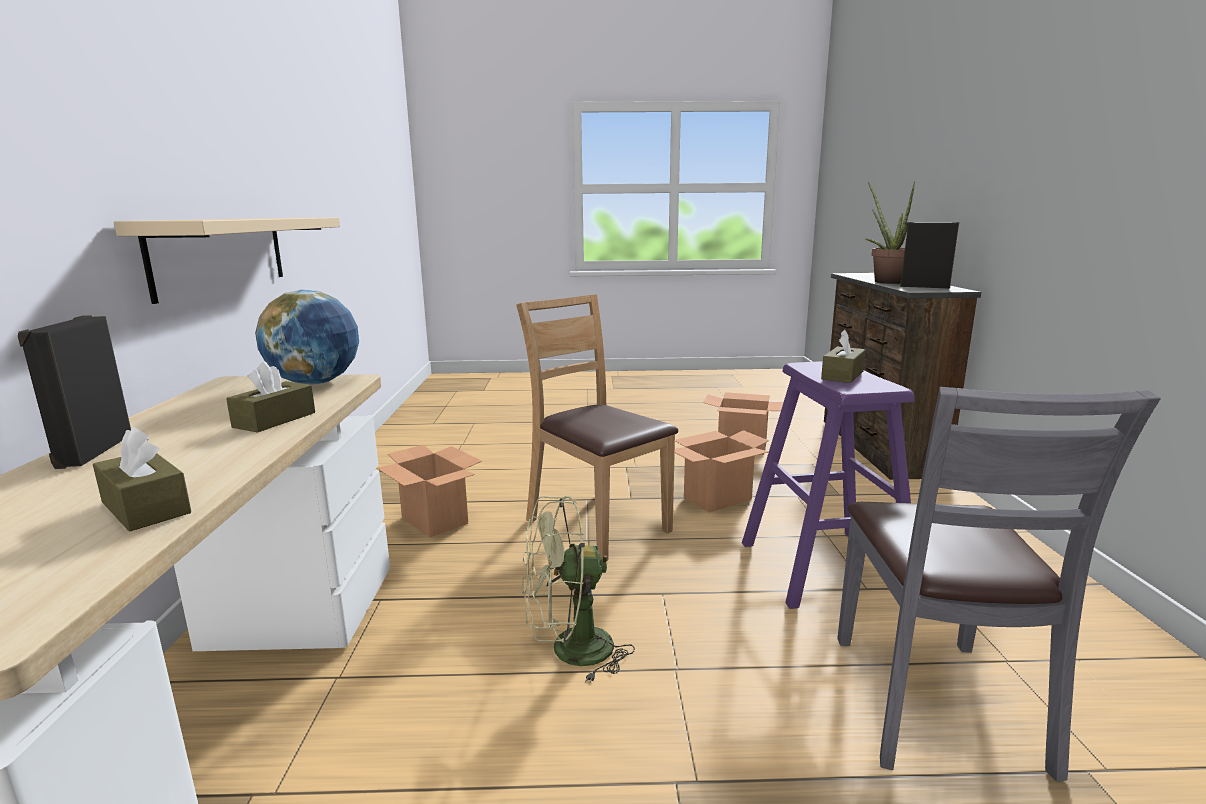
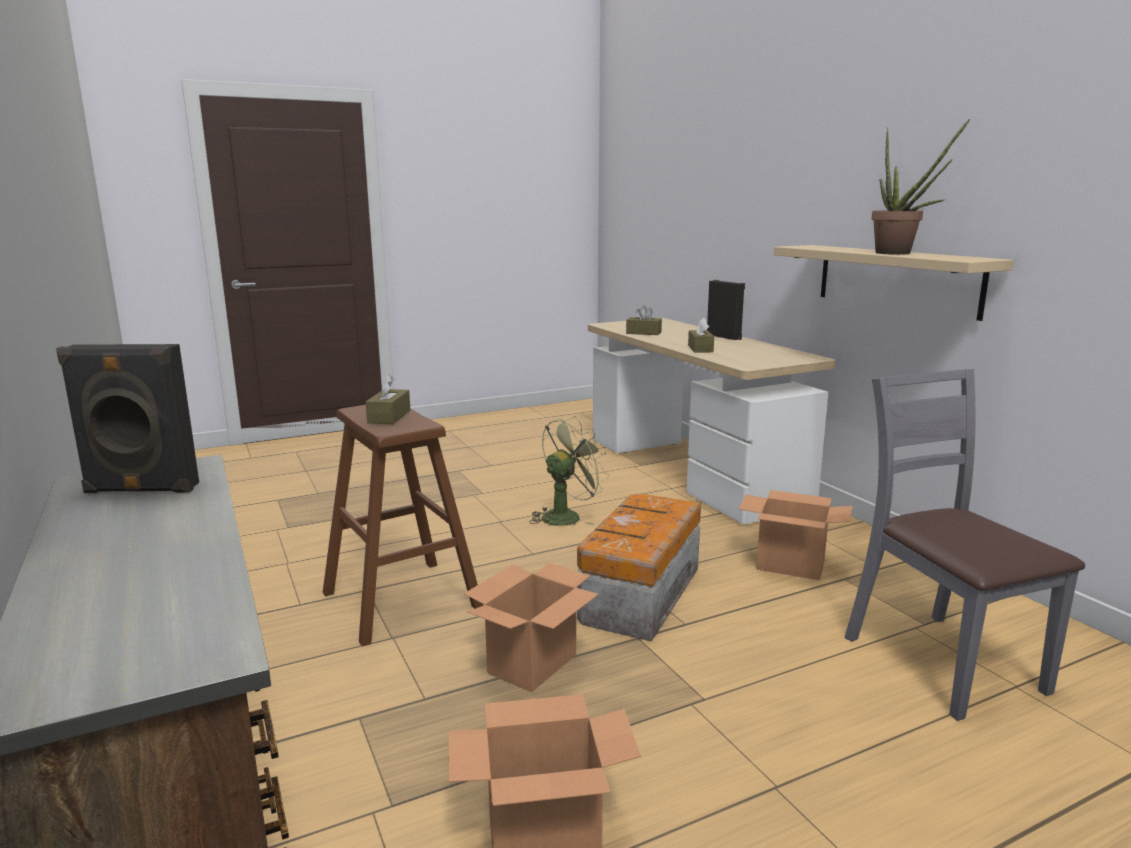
camera: 155 degrees right, 0 degrees up
globe [255,290,359,385] -> none
brown chair [516,294,678,561] -> storage box [577,493,701,641]
purple stool [742,361,915,609] -> brown stool [323,405,483,646]
grey chair [837,387,1161,782] -> grey chair moved to [845,369,1085,721]
potted plant [866,181,915,284] -> potted plant moved to [871,119,970,255]

